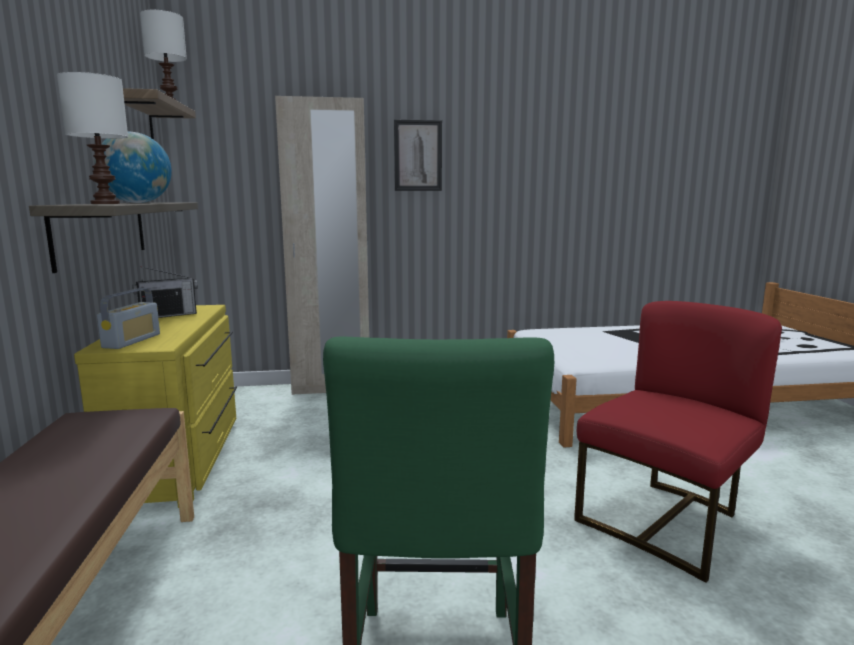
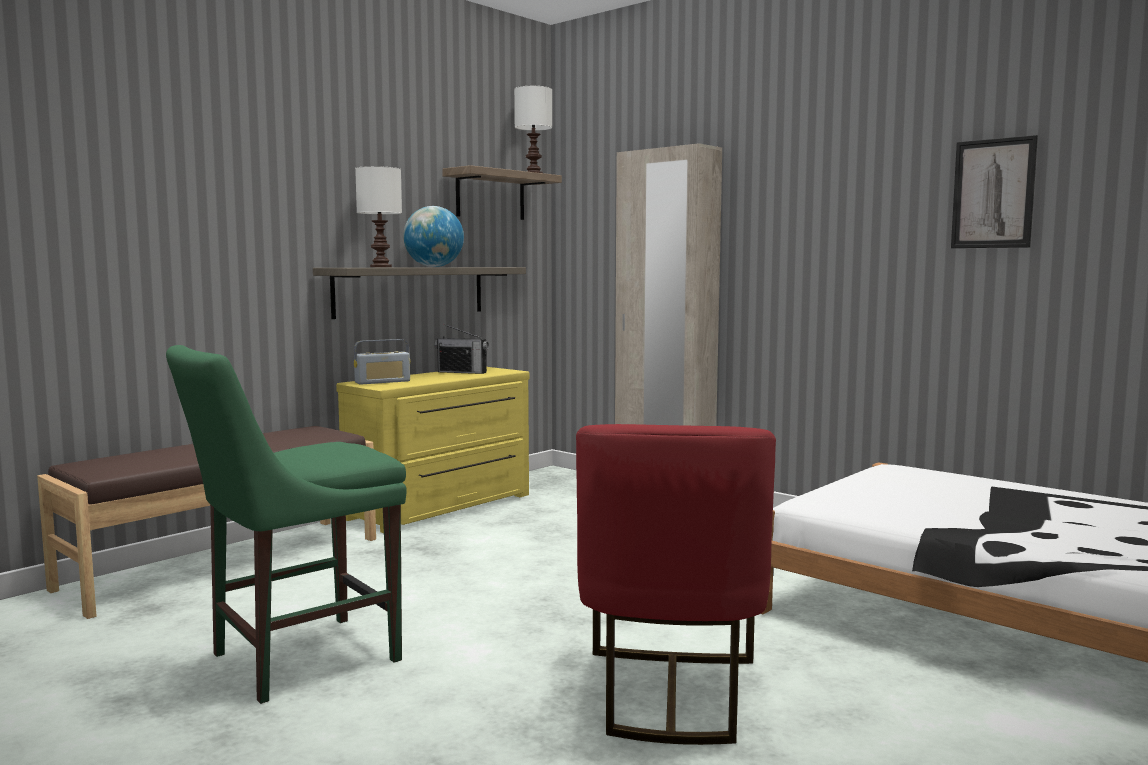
camera: 50 degrees right, 5 degrees down
picture [394,120,442,191] -> picture moved to [951,135,1038,248]
red chair [574,301,782,583] -> red chair turned 90 degrees clockwise [576,424,776,745]

